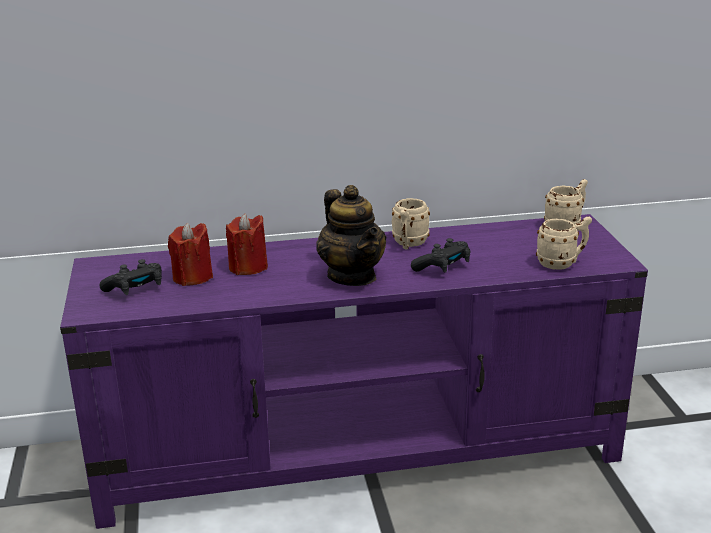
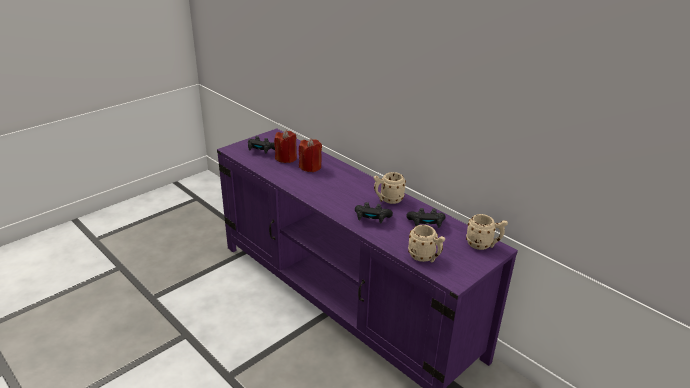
camera: 55 degrees right, 5 degrees up
teapot [316,185,386,286] -> none
none -> black game controller [406,208,445,228]

